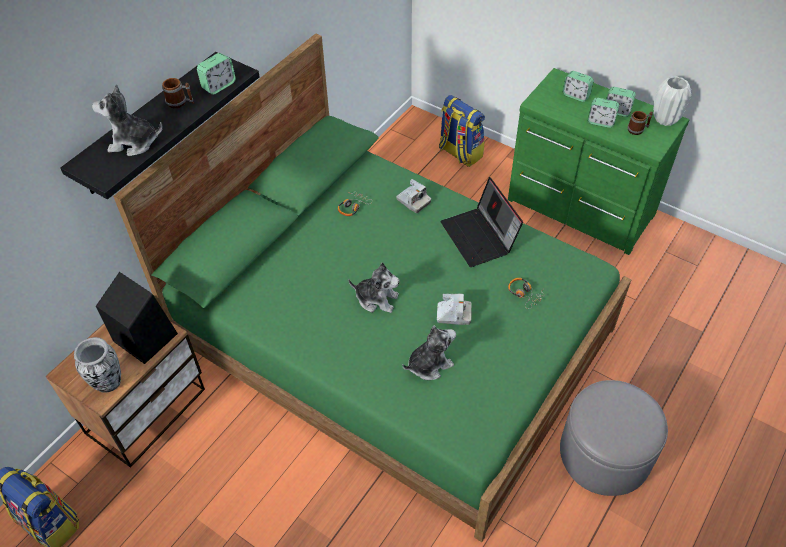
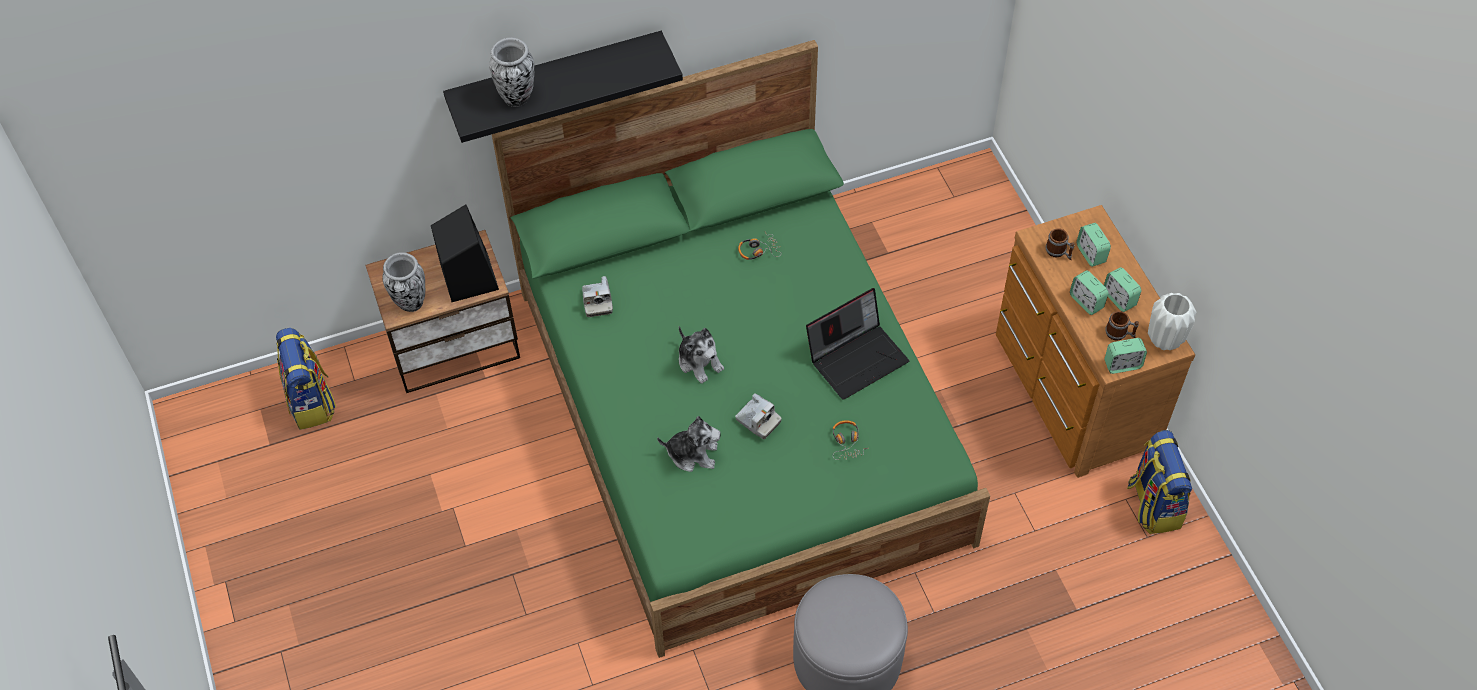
camera: 35 degrees right, 5 degrees up
plush toy [92,84,163,156] -> vase [489,38,534,107]
mug [162,78,195,108] -> mug moved to [1046,228,1074,260]
alarm clock [197,53,236,95] -> alarm clock moved to [1104,338,1147,374]
camera [396,179,431,213] -> camera moved to [582,276,613,317]
backpack [439,95,485,167] -> backpack moved to [1127,430,1192,534]
laptop [440,177,523,267] -> laptop turned 135 degrees counterclockwise [806,288,909,400]
green dresser [508,68,689,255] -> brown dresser [996,205,1195,478]

